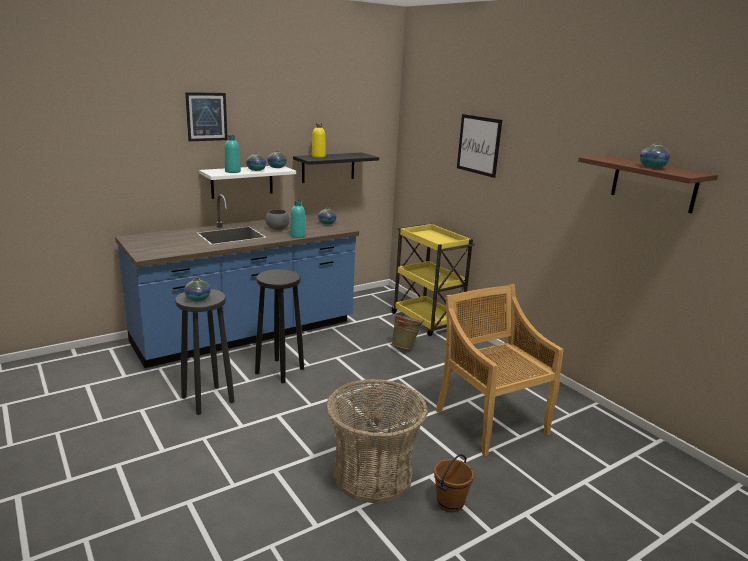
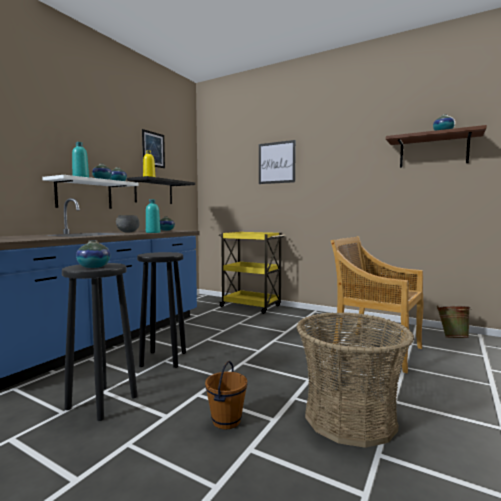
camera: 25 degrees left, 15 degrees down
picture [185,92,228,141] -> picture moved to [142,129,165,168]
green bucket [392,313,424,350] -> green bucket moved to [437,305,472,338]
brown bucket [434,454,474,512] -> brown bucket moved to [205,361,247,429]

